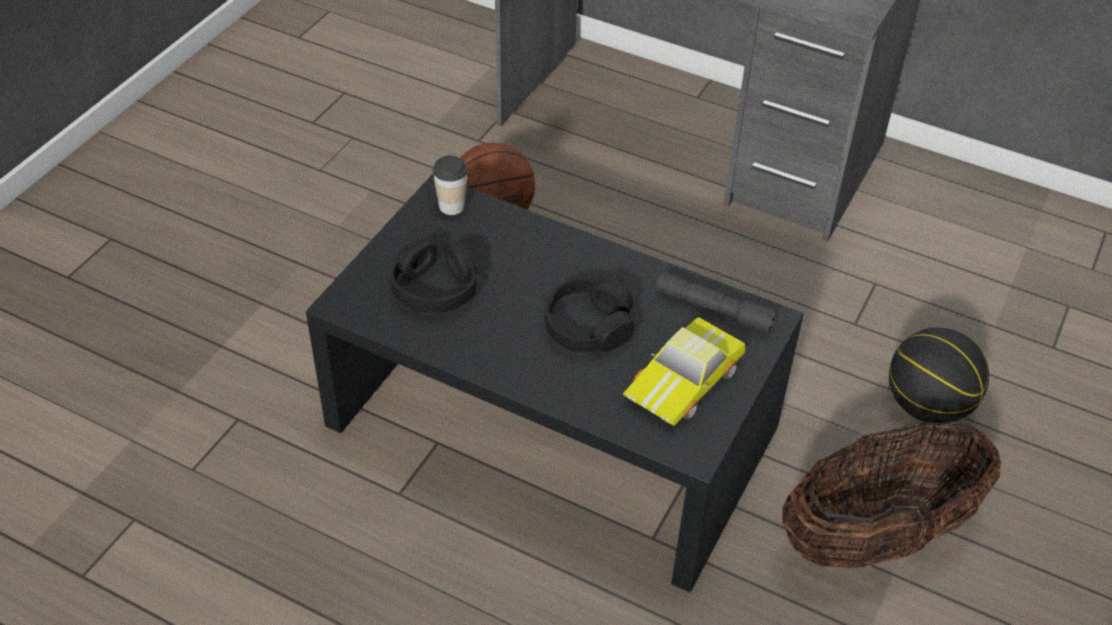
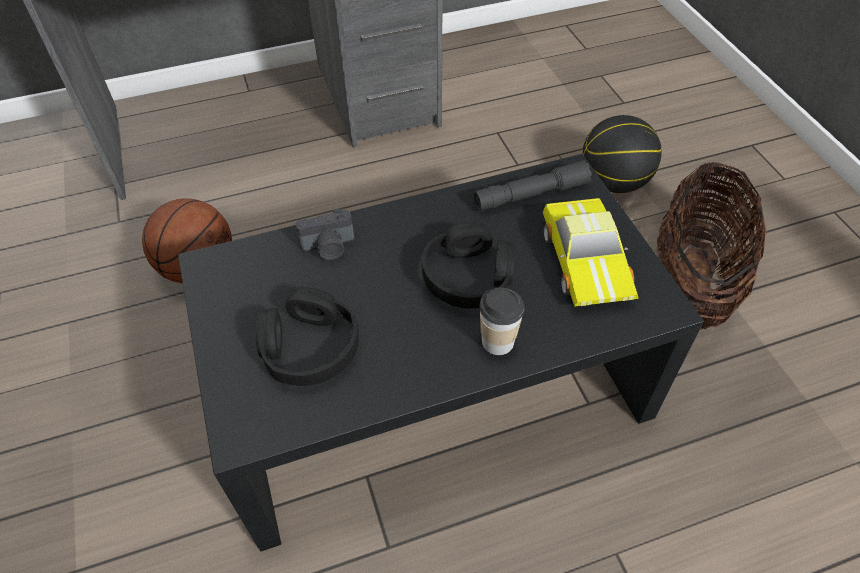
camera: 45 degrees left, 5 degrees up
cup [433,155,468,215] -> cup moved to [479,288,525,355]
none -> camera [296,208,354,260]

